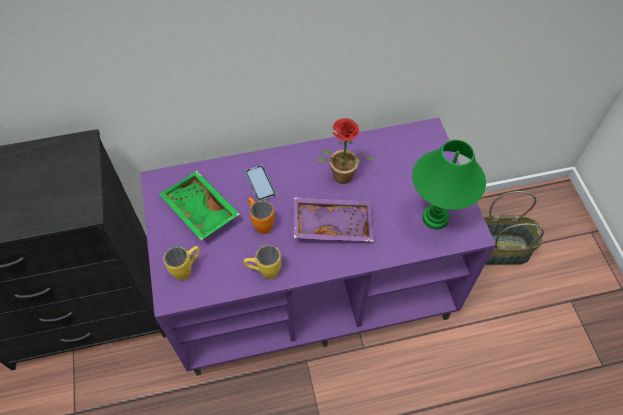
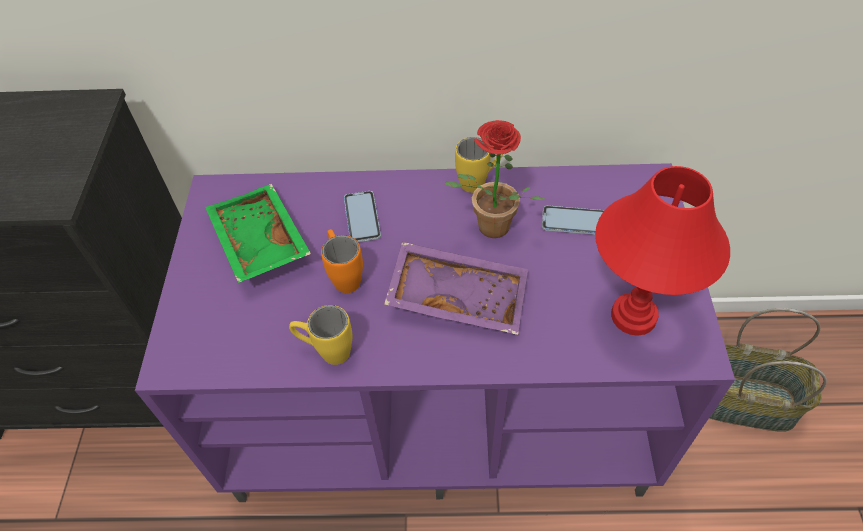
camera: 15 degrees right, 5 degrees down
yellow mug [163,246,200,280] -> yellow mug moved to [455,137,503,193]
green table lamp [412,140,486,230] -> red table lamp [595,166,730,336]
none -> phone [542,205,605,235]

